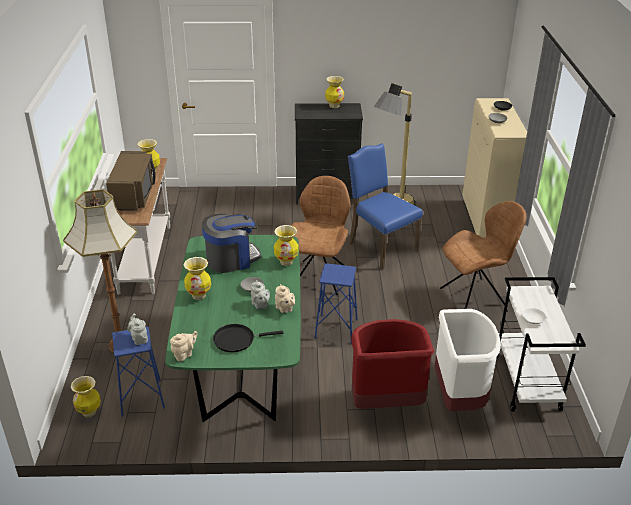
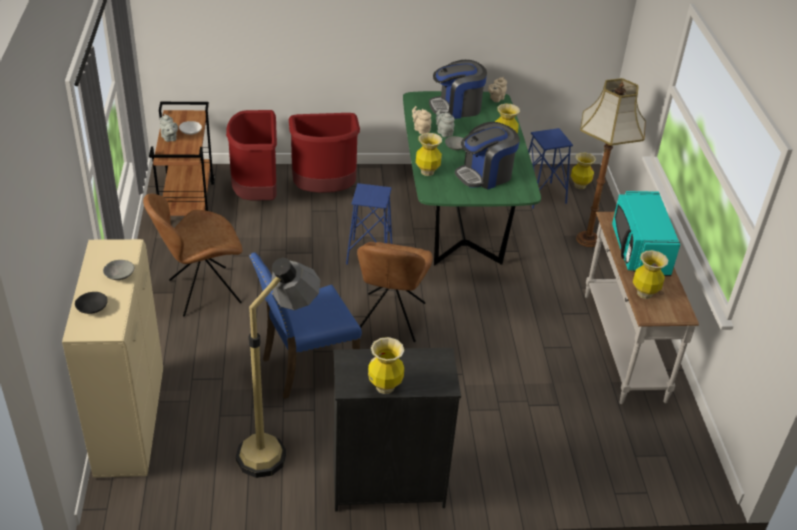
camera: 175 degrees right, 5 degrees up
brown microwave [106,151,156,211] -> turquoise microwave [612,191,680,276]
grey teapot [127,313,148,345] -> grey teapot moved to [160,114,178,142]
black frying pan [213,324,283,352] -> coffee machine [429,60,487,119]
blue chair [348,143,423,269] -> blue chair turned 105 degrees clockwise [249,252,362,399]
white trash can [435,309,501,411] -> red trash can [226,110,277,201]
white cart [496,277,586,412] -> brown cart [149,102,215,216]

